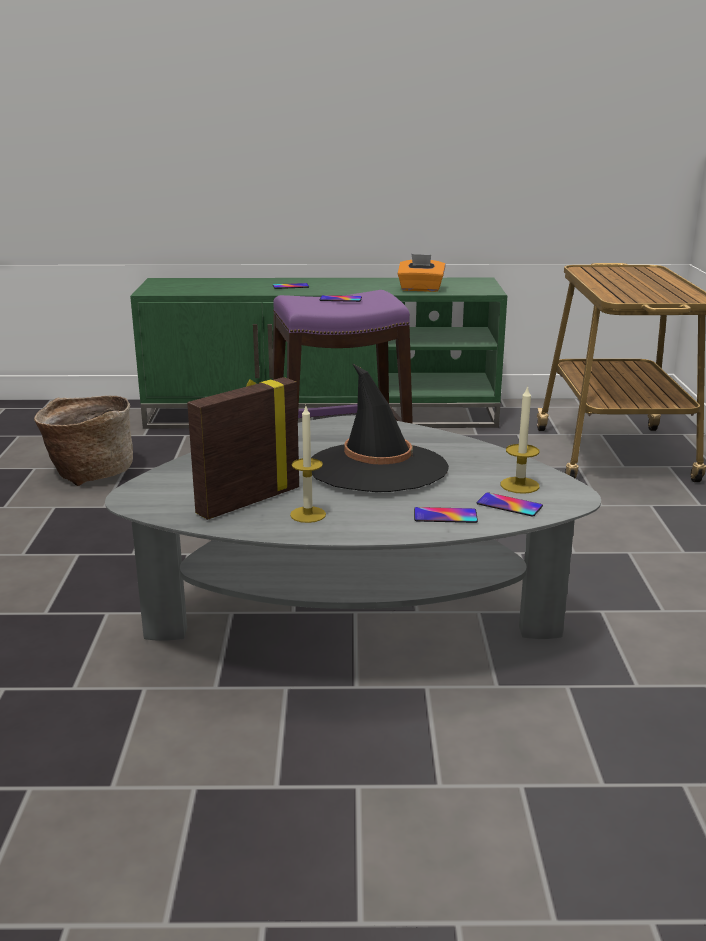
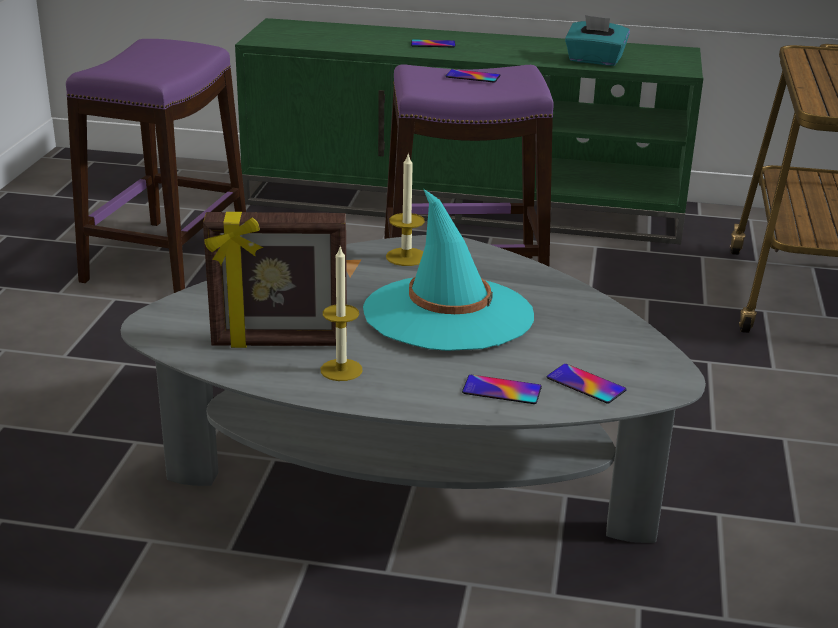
camera: 10 degrees right, 5 degrees up
basket [34,395,133,486] -> purple stool [66,39,246,293]
picture frame [187,377,299,520] -> picture frame turned 150 degrees counterclockwise [203,212,347,348]
black hat [311,364,449,492] -> turquoise hat [363,189,534,351]
orange tissue box [398,254,445,292] -> turquoise tissue box [565,15,630,66]
candle [501,385,539,494] -> candle moved to [386,152,425,266]

